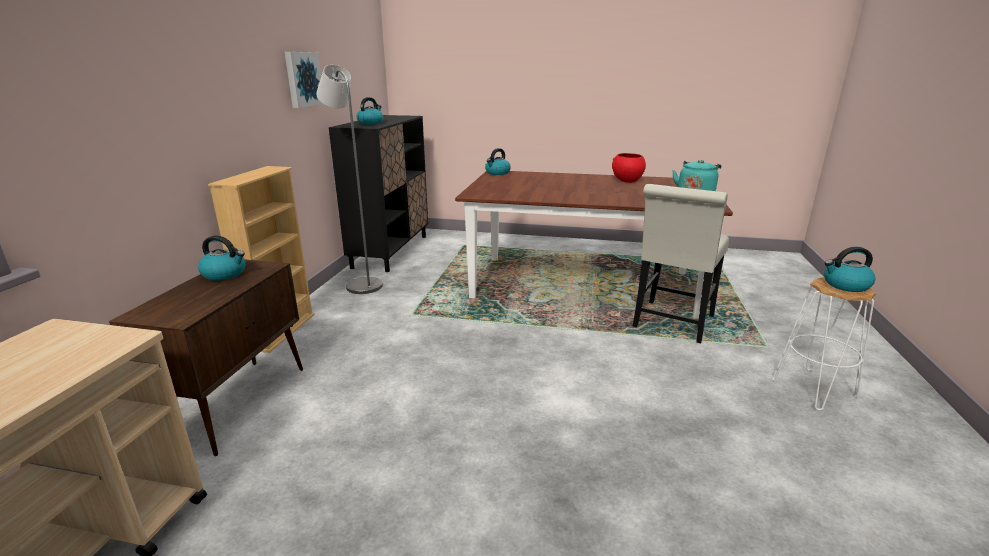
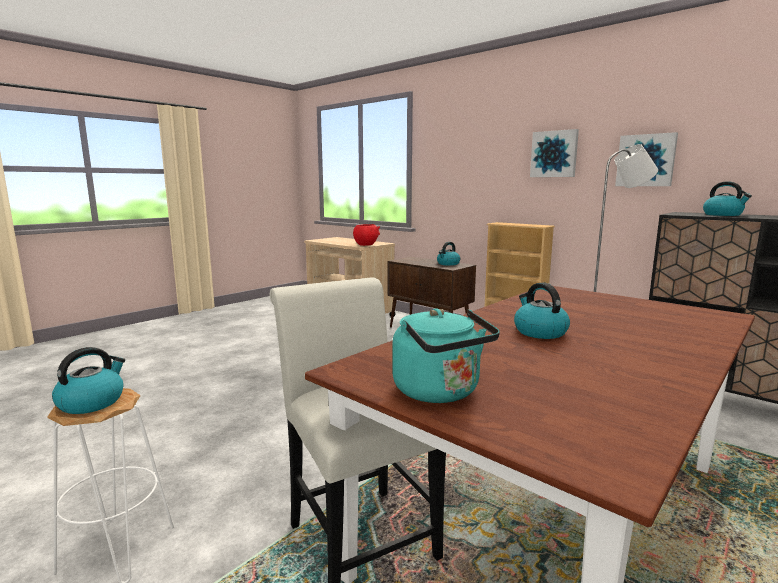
camera: 120 degrees right, 10 degrees down
kettle [485,148,511,175] -> kettle moved to [514,282,570,339]
red bowl [612,153,646,183] -> red bowl moved to [353,224,380,246]
none -> picture [530,129,579,177]

